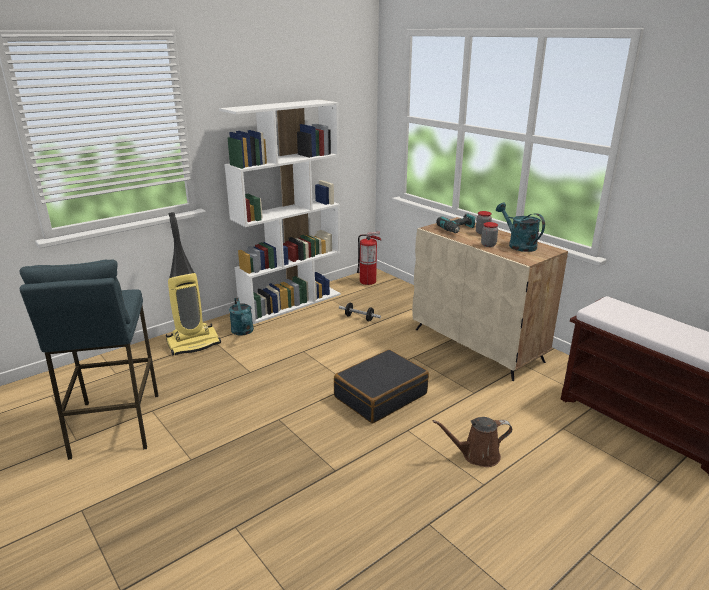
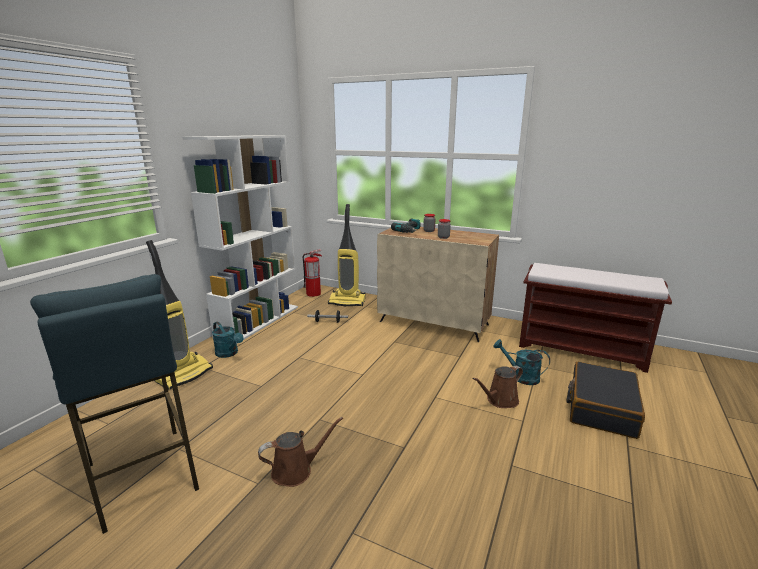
camera: 25 degrees left, 5 degrees down
black suitcase [334,349,429,423] -> black suitcase moved to [566,362,645,439]
turquoise watering can [496,203,545,252] -> turquoise watering can moved to [493,339,550,385]
none -> brown watering can [258,417,343,487]
none -> vacuum cleaner [328,204,366,306]

